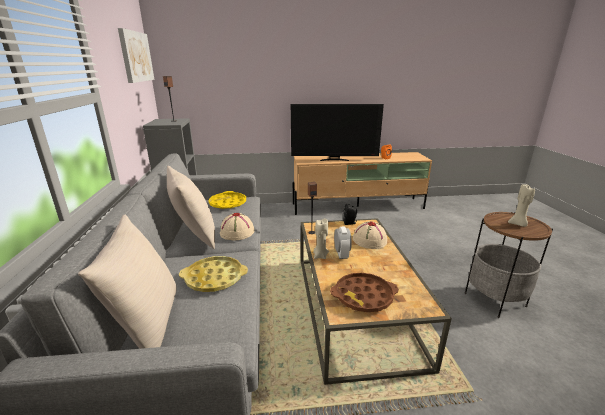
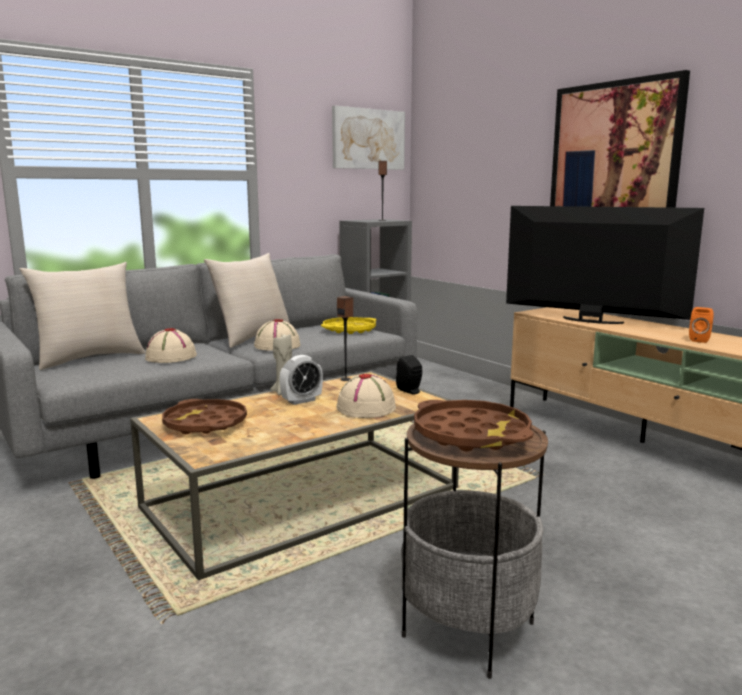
camera: 60 degrees right, 10 degrees down
yellow tray [179,256,248,292] -> beige hat [145,328,197,363]
television [291,104,384,161] -> television turned 150 degrees clockwise [506,206,704,324]
beige candle [508,184,535,227] -> brown tray [414,400,533,452]
none -> picture [550,70,690,208]

